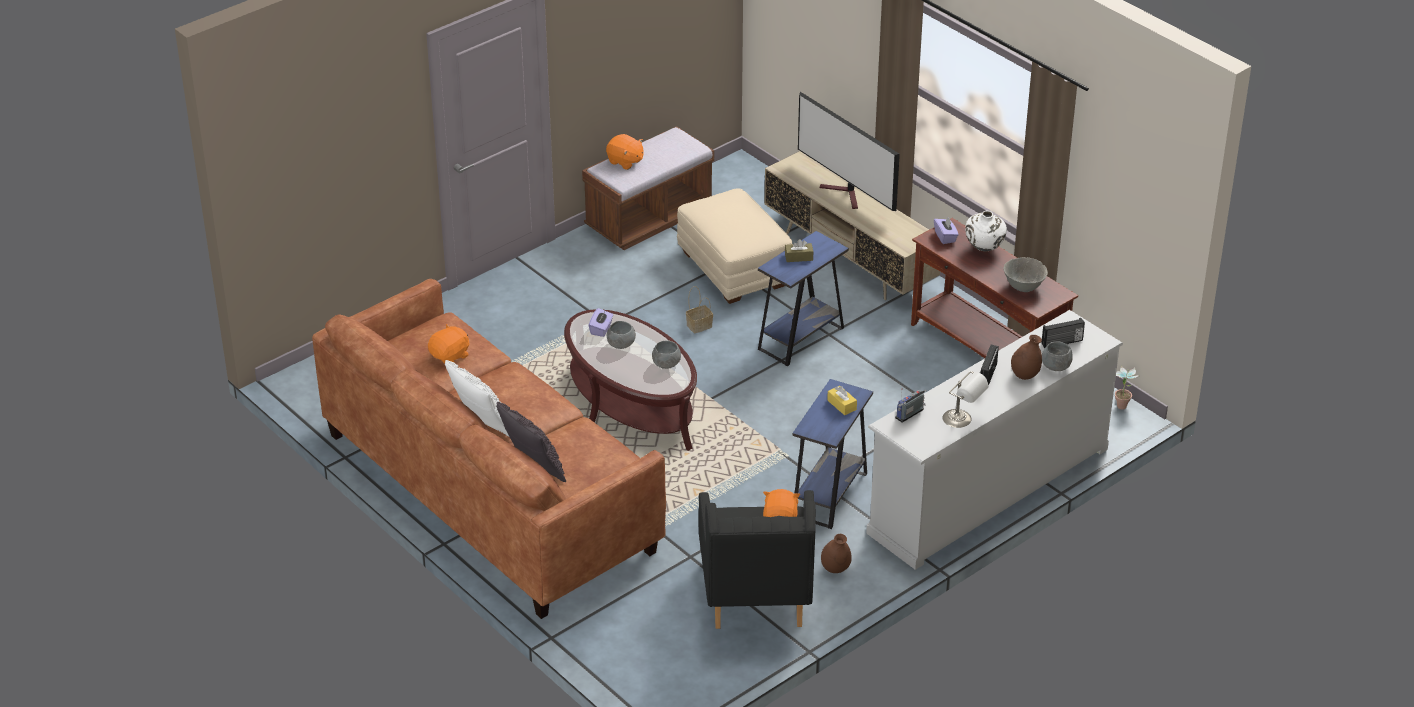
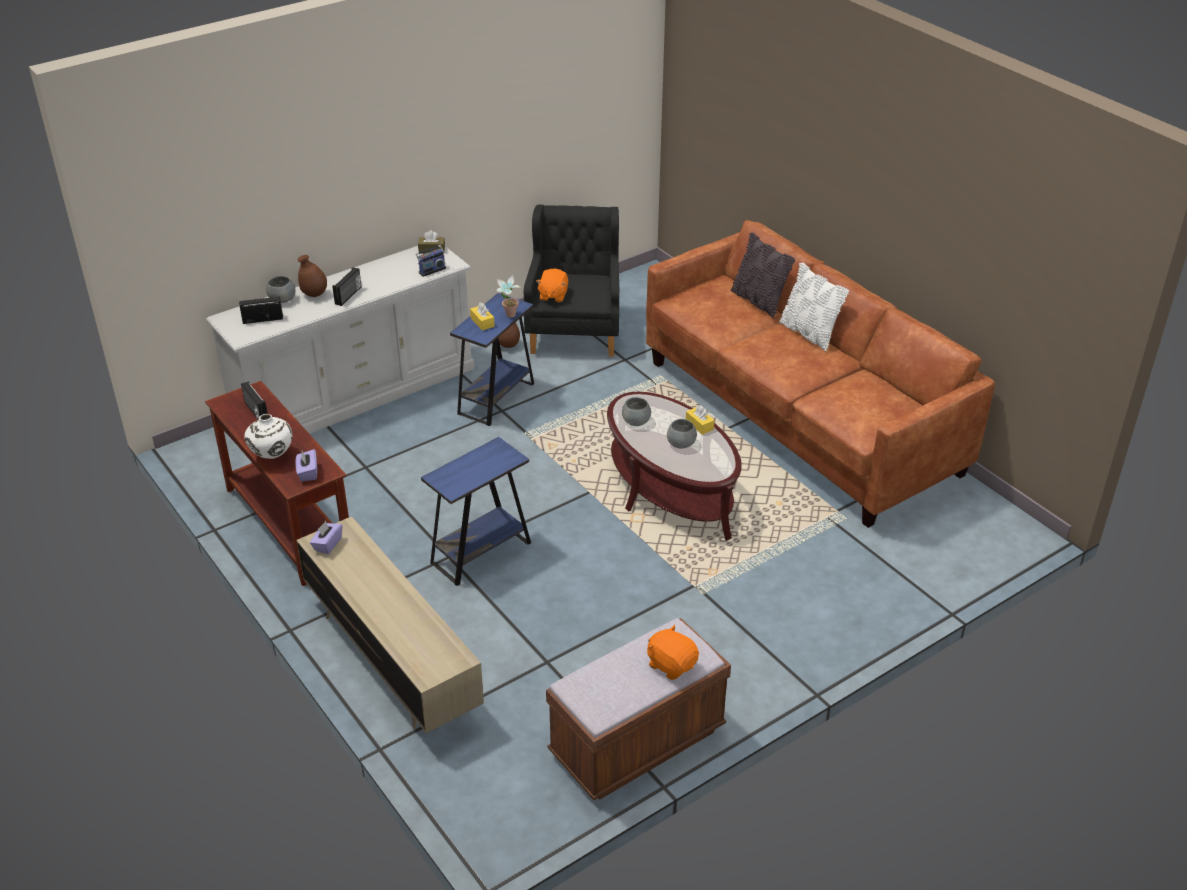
camera: 175 degrees left, 0 degrees up
orange plush toy [428,324,470,364] -> none
purple tissue box [588,308,613,337] -> purple tissue box moved to [310,521,343,554]
beige ottoman [677,189,792,304] -> none
basket [686,286,713,333] -> none
brown tissue box [785,239,814,262] -> brown tissue box moved to [418,231,445,254]
television [798,92,900,211] -> none
white table lamp [942,371,989,428] -> none
grey bowl [1004,257,1048,292] -> radio [241,381,268,420]
potted plant [1115,366,1139,409] -> potted plant moved to [496,275,521,318]
none -> yellow tissue box [686,405,714,435]

